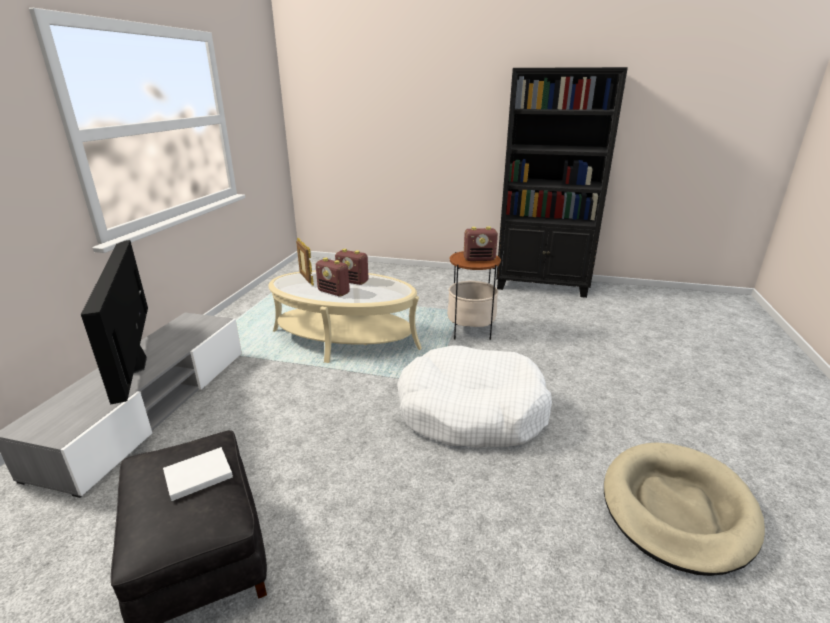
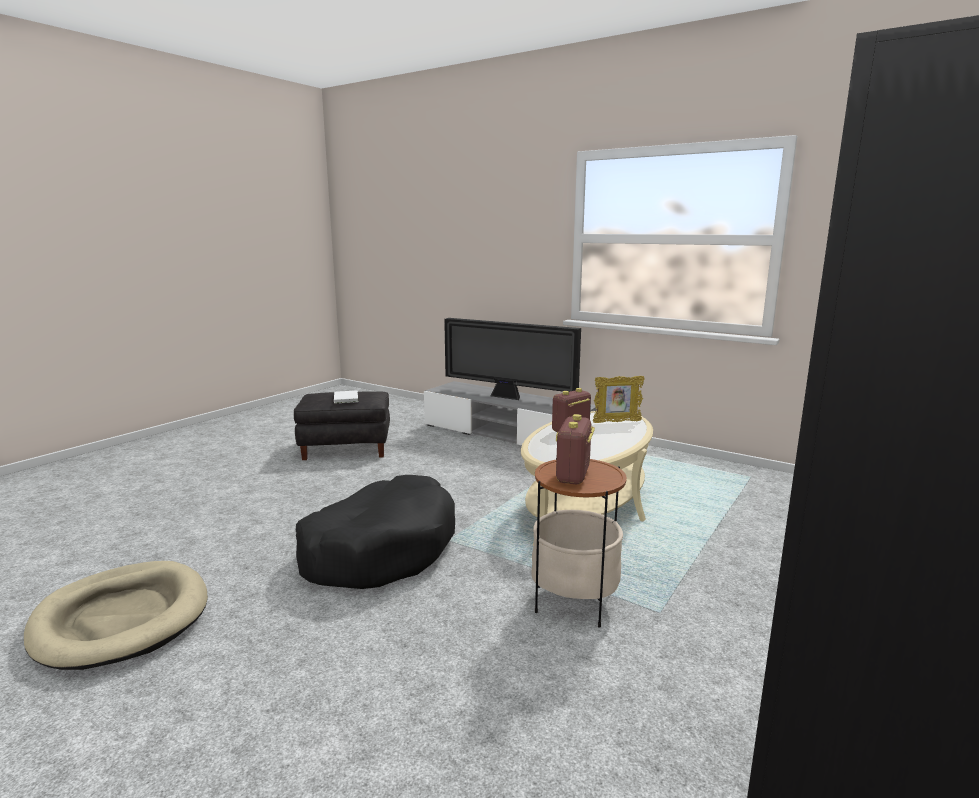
camera: 110 degrees right, 10 degrees down
television [81,240,148,405] -> television turned 150 degrees counterclockwise [444,318,581,400]
radio [335,249,369,285] -> none
white dog bed [397,346,552,448] -> black dog bed [295,475,455,589]

